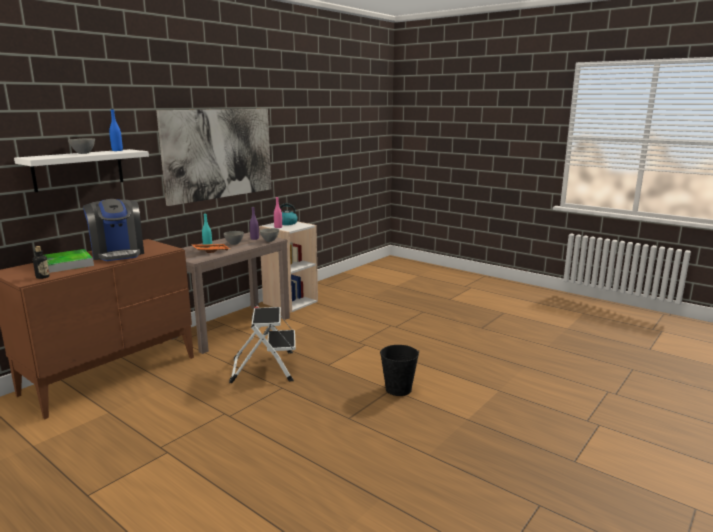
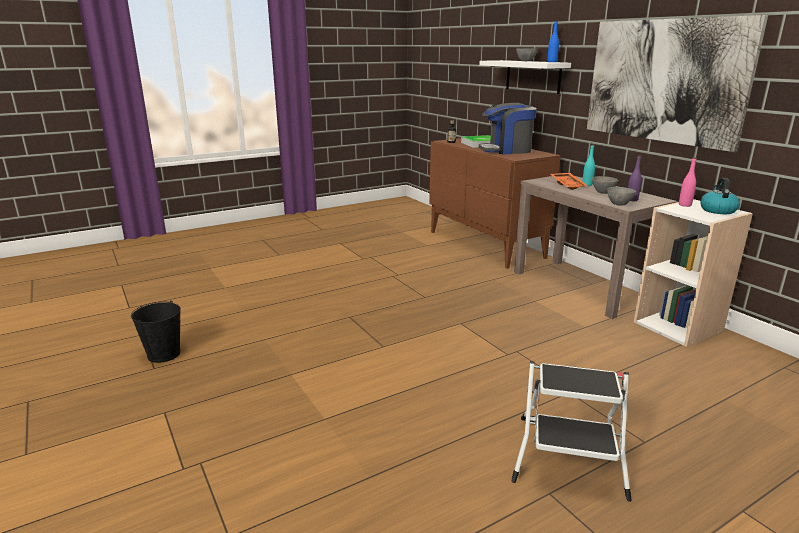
camera: 110 degrees right, 5 degrees up
step ladder [229,304,296,383] -> step ladder moved to [512,361,632,502]
black bucket [380,345,419,396] -> black bucket moved to [131,300,181,363]

